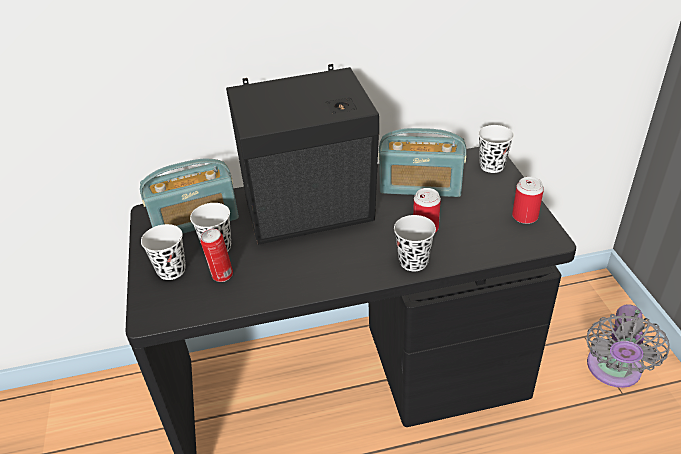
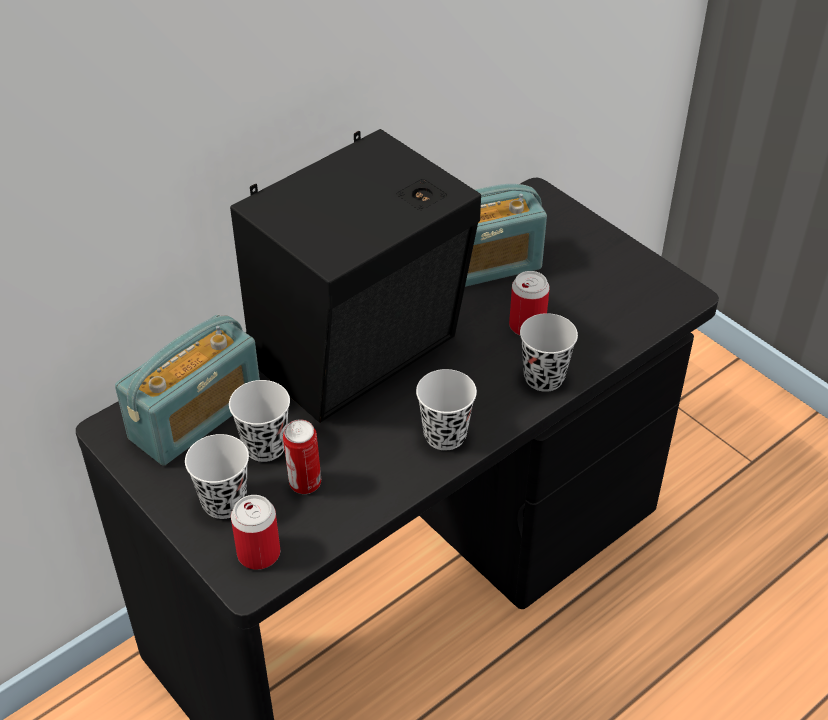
camera: 30 degrees left, 5 degrees up
white cup [478,125,514,173] -> white cup moved to [416,369,477,450]
can [512,177,544,224] -> can moved to [231,495,280,570]
grey fan [587,304,670,388] -> none

